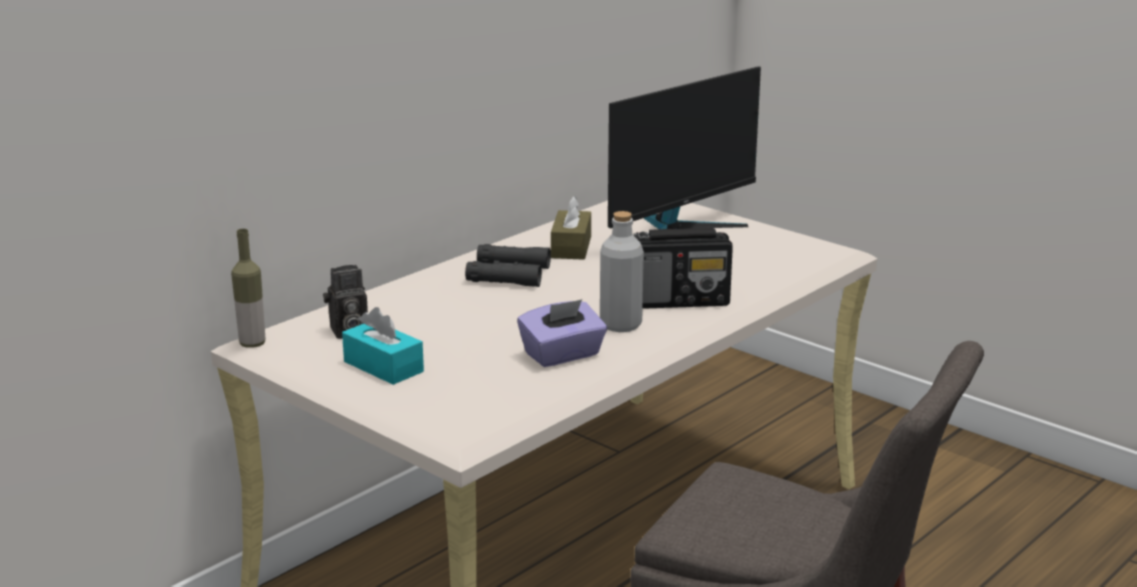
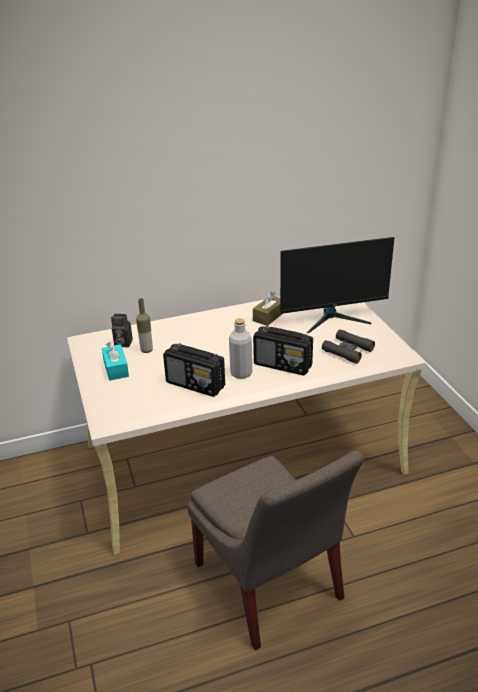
camera: 30 degrees right, 10 degrees up
bottle [231,229,265,348] -> bottle moved to [136,298,153,353]
black binoculars [465,244,551,287] -> black binoculars moved to [322,329,375,364]
purple tissue box [517,299,607,367] -> radio [163,343,225,397]

